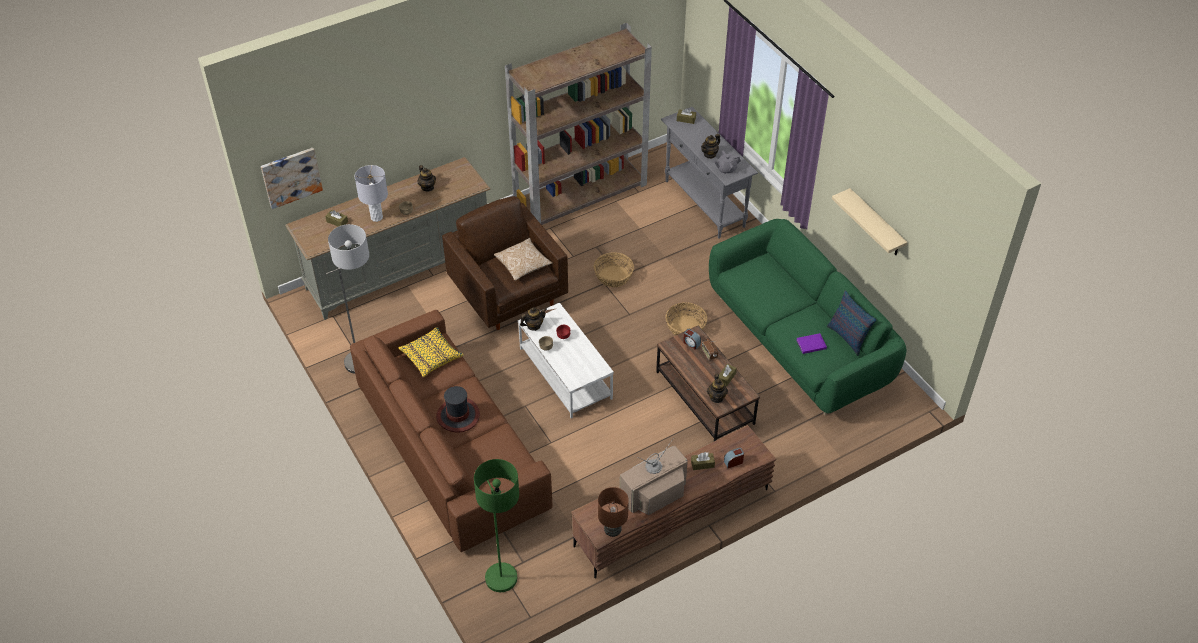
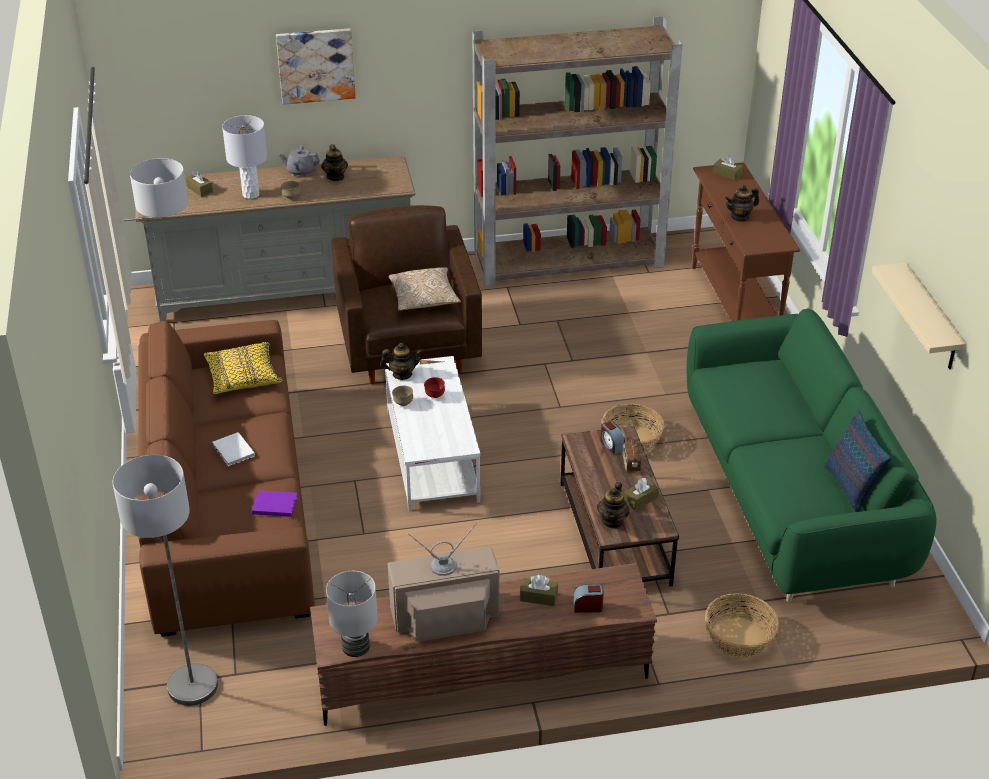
camera: 20 degrees right, 10 degrees down
picture [261,148,323,209] -> picture moved to [276,28,356,105]
hat [436,386,480,432] -> white book [212,432,255,467]
green floor lamp [474,459,519,592] -> grey floor lamp [113,455,218,706]
basket [594,252,634,287] -> basket moved to [705,593,779,658]
brown table lamp [598,487,629,537] -> grey table lamp [326,571,378,657]
grey console table [661,107,758,239] -> brown console table [692,162,800,321]
grey teapot [714,151,741,174] -> grey teapot moved to [279,145,320,177]
purple book [796,333,827,354] -> purple book moved to [252,490,298,517]

